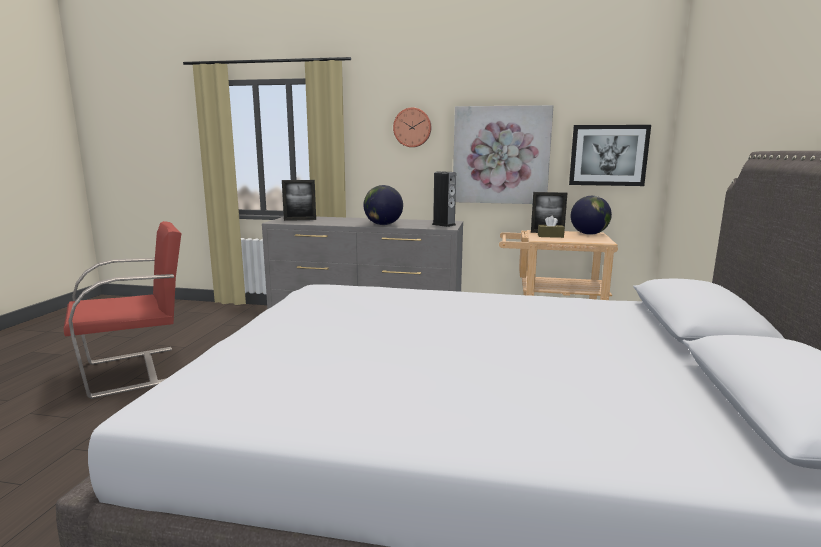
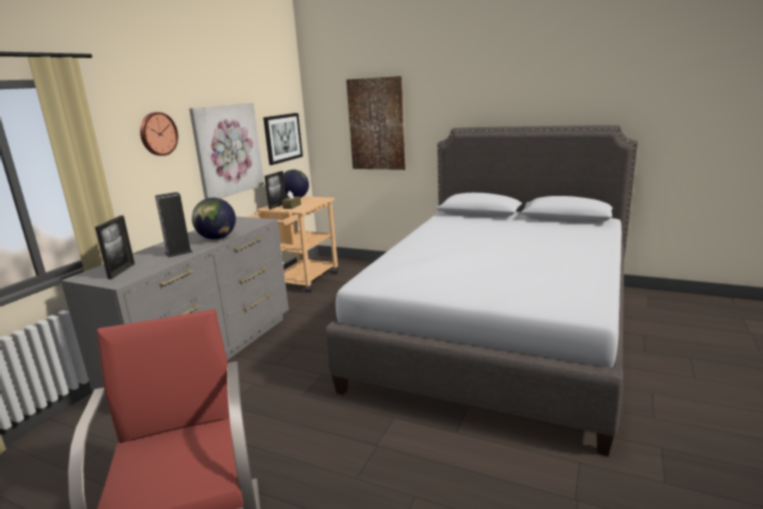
camera: 75 degrees left, 5 degrees up
speaker [432,171,456,227] -> speaker moved to [155,192,192,257]
none -> picture [346,76,406,170]

